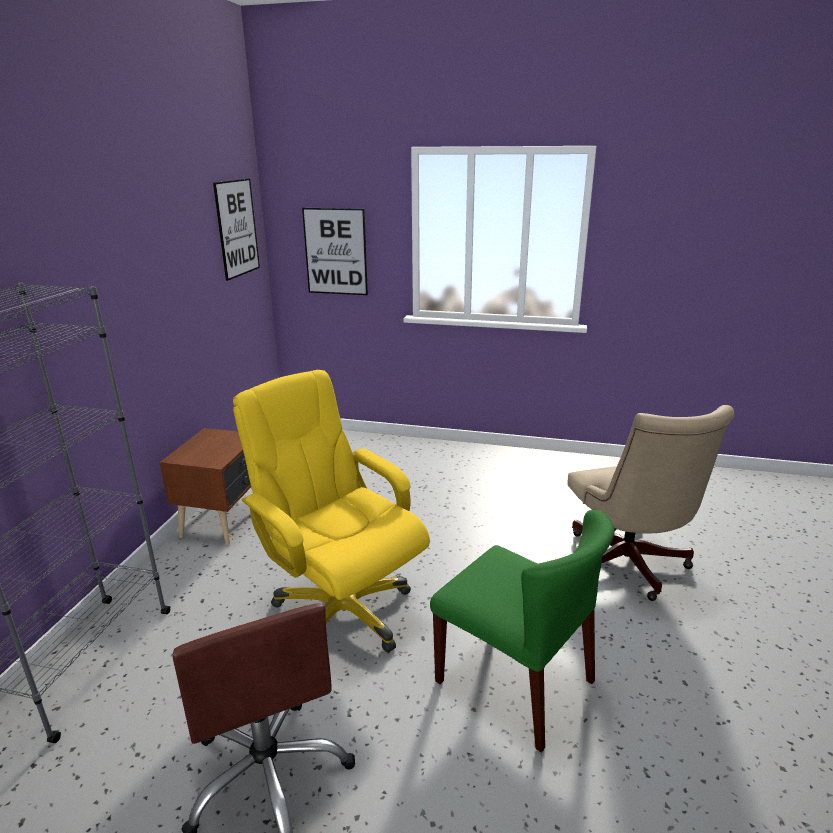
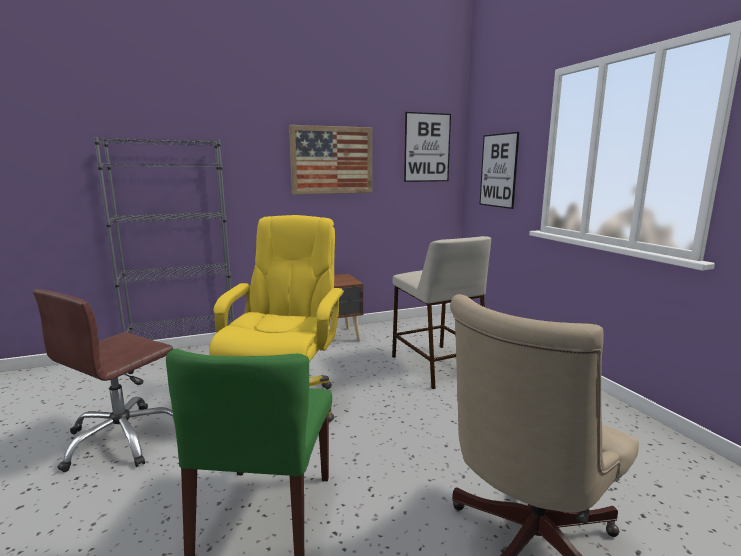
camera: 55 degrees right, 10 degrees down
none -> picture [289,125,372,195]
none -> beige stool [392,236,491,389]

